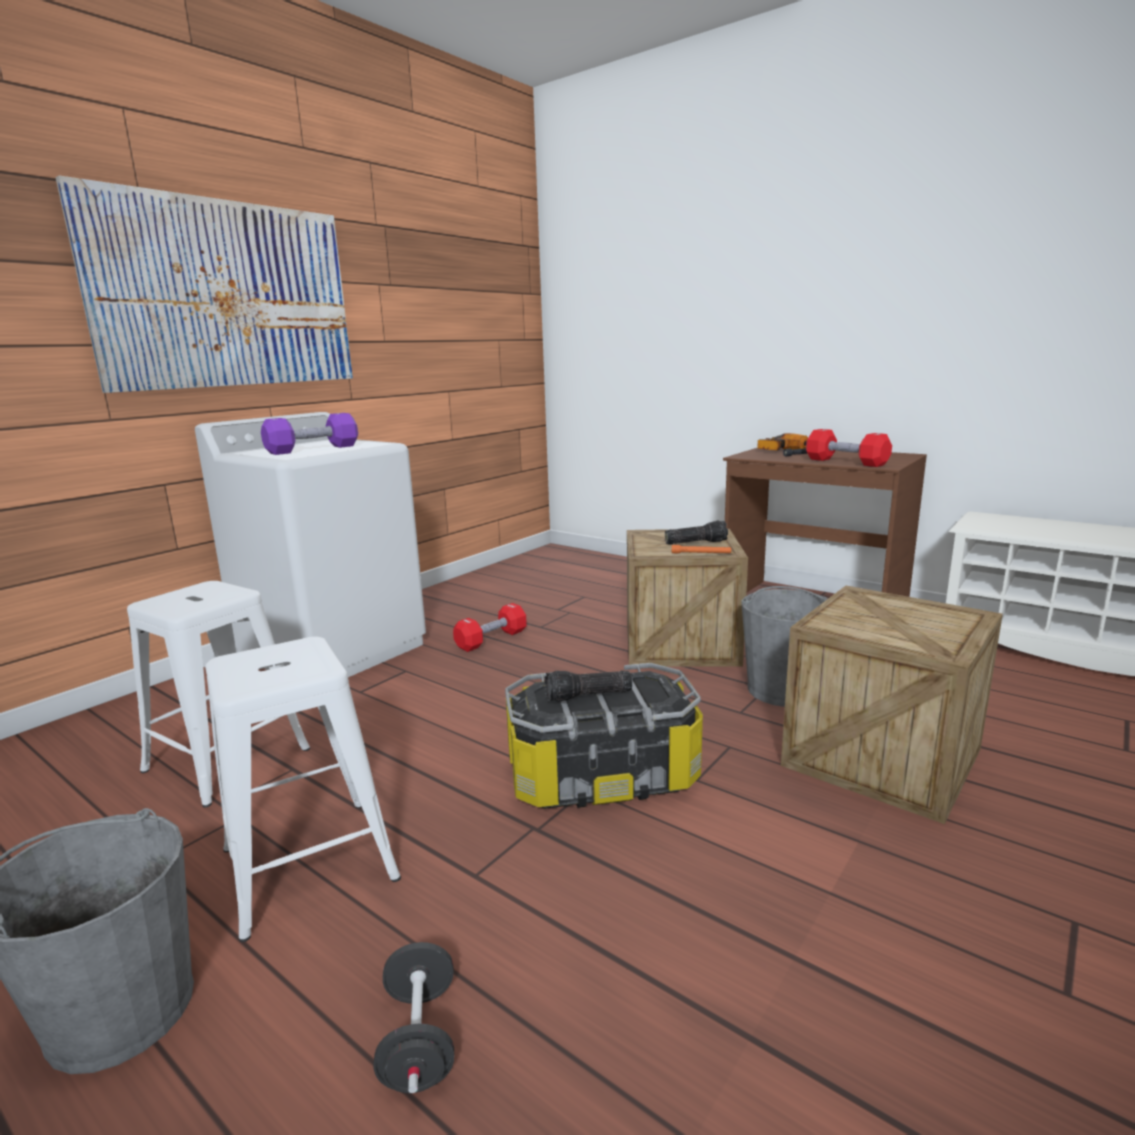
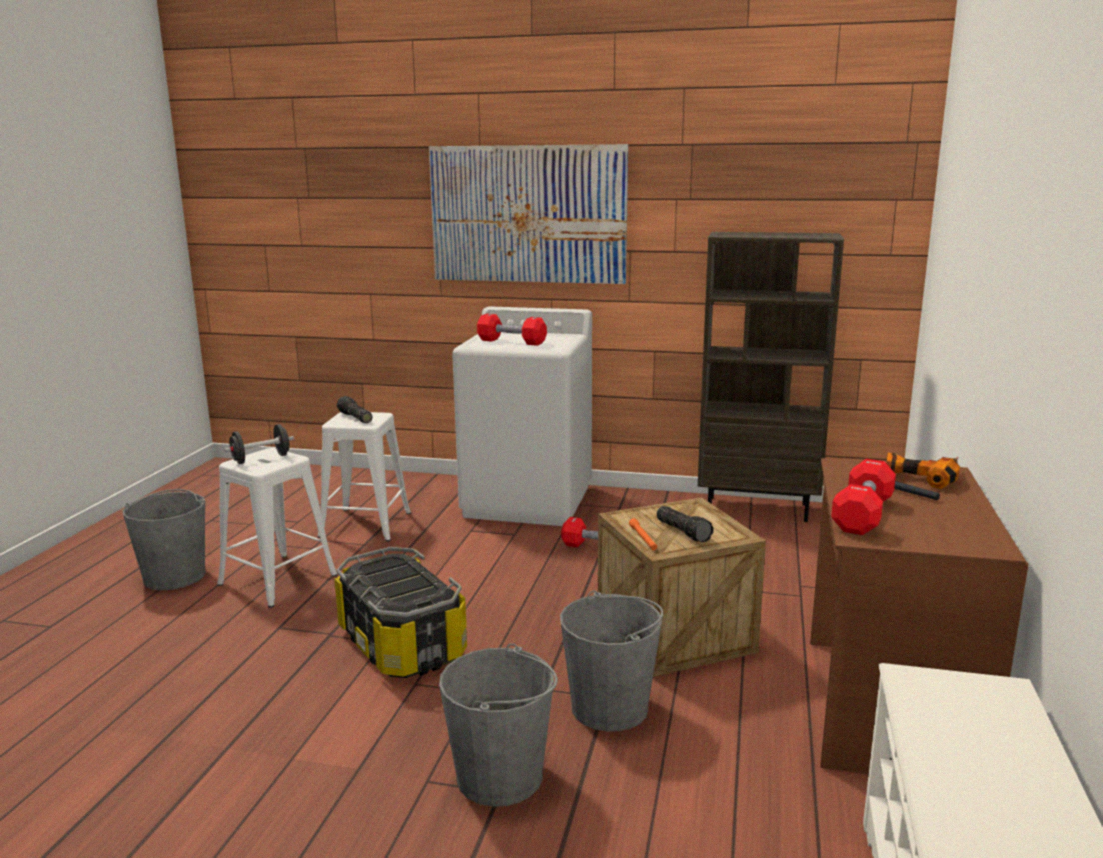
camera: 65 degrees right, 0 degrees up
purple dumbbell [261,413,358,455] -> red dumbbell [477,314,547,346]
black dumbbell [374,942,454,1093] -> black dumbbell moved to [224,424,294,464]
flashlight [544,670,633,702] -> flashlight moved to [337,396,372,423]
crate [781,586,1003,824] -> grey bucket [439,643,558,807]
none -> brown bookcase [698,232,844,522]

